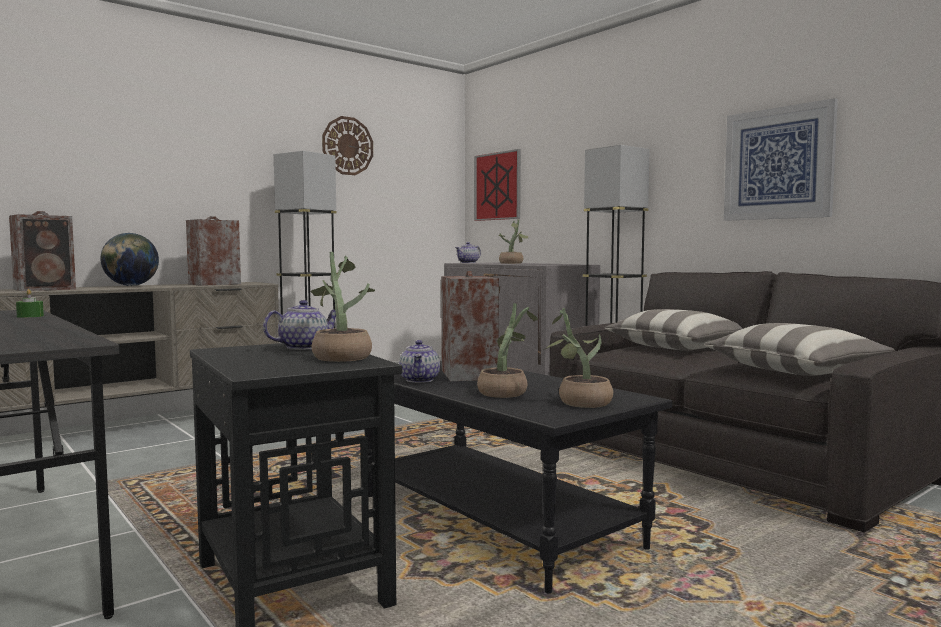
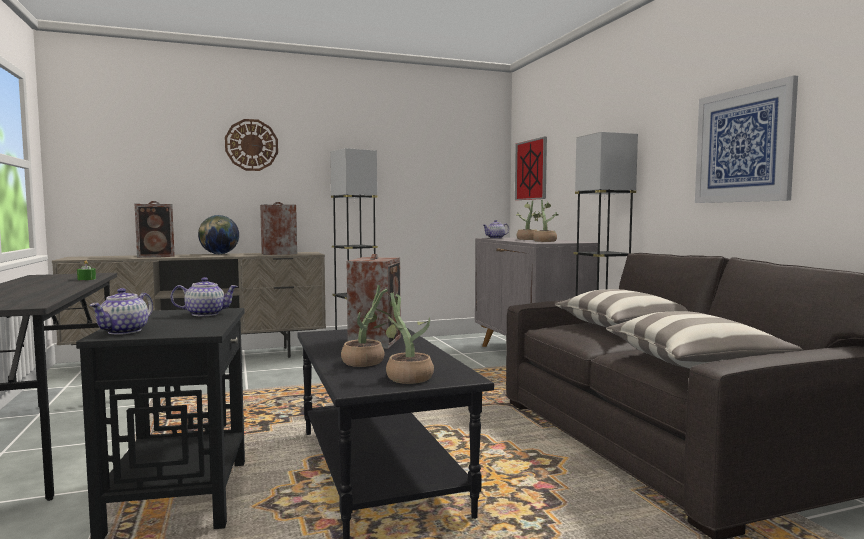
camera: 20 degrees right, 0 degrees up
potted plant [310,252,375,362] -> potted plant moved to [533,200,559,242]
wall clock [322,116,373,175] -> wall clock moved to [225,119,278,171]
teapot [399,340,440,383] -> teapot moved to [89,288,153,335]

